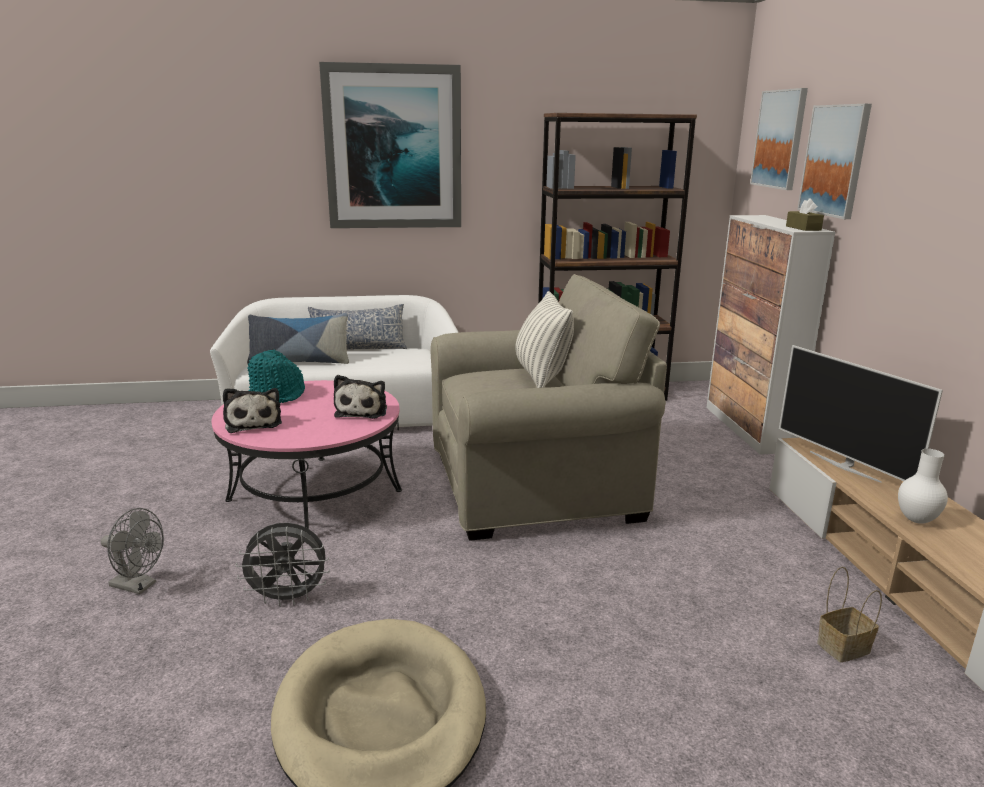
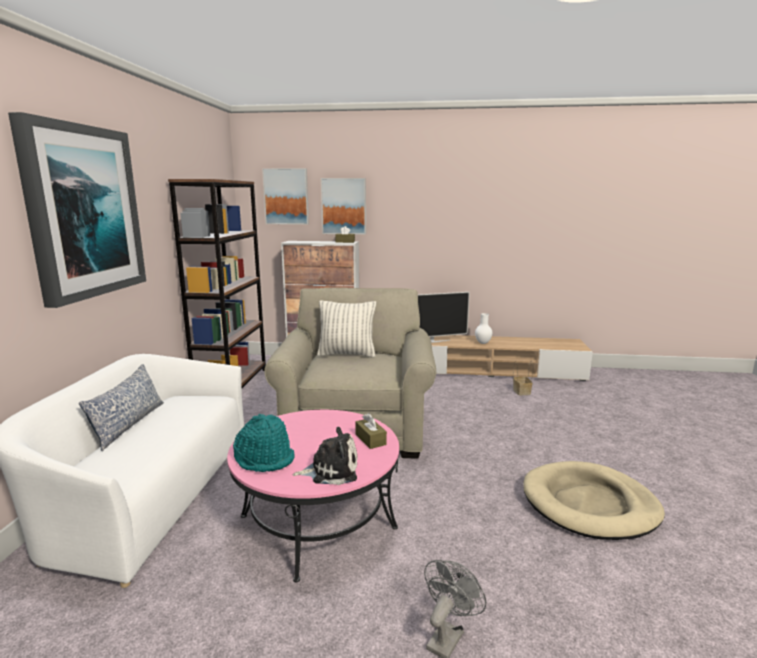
camera: 75 degrees left, 5 degrees down
grey fan [236,523,330,607] -> none
pillow [247,313,349,364] -> none
plush toy [334,375,387,419] -> none
none -> brown tissue box [355,413,387,449]

